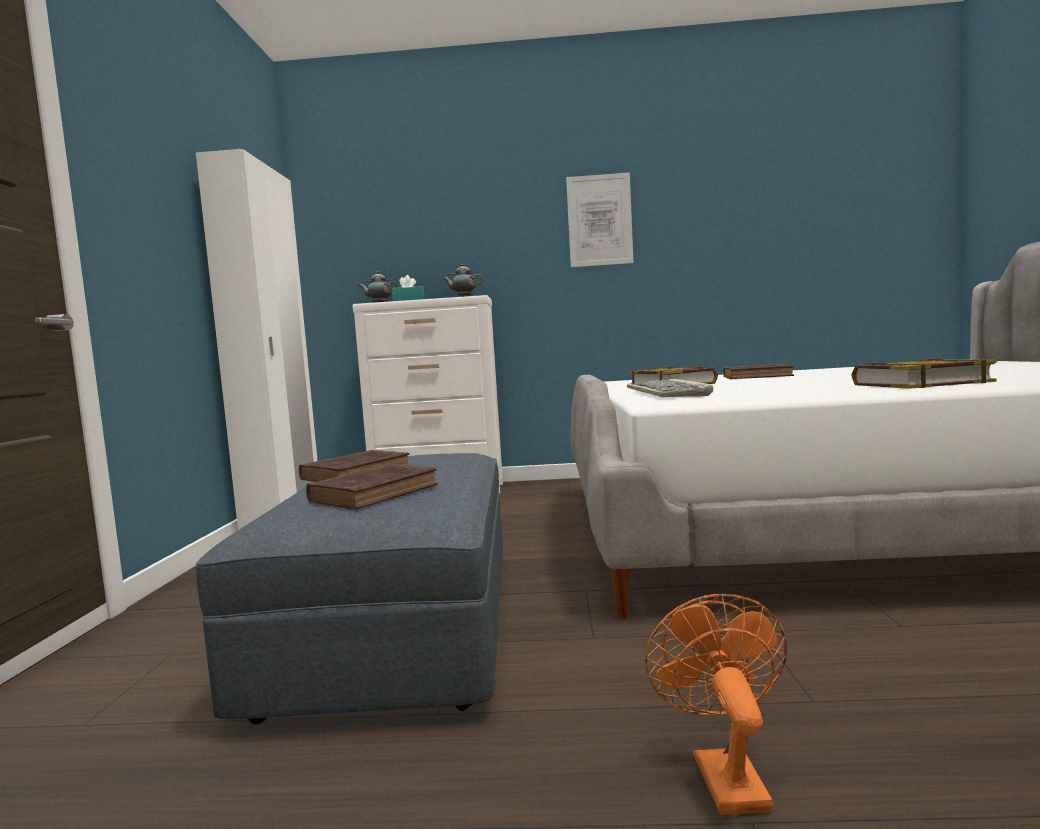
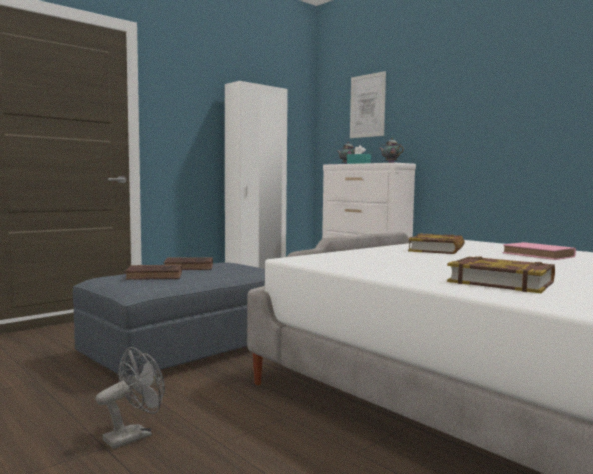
camera: 45 degrees right, 0 degrees up
picture [566,172,633,267] -> picture moved to [350,71,386,138]
keyboard [627,379,713,397] -> none
orange fan [645,594,787,815] -> grey fan [96,347,165,449]
brown book [724,364,794,379] -> pink book [503,242,576,260]

